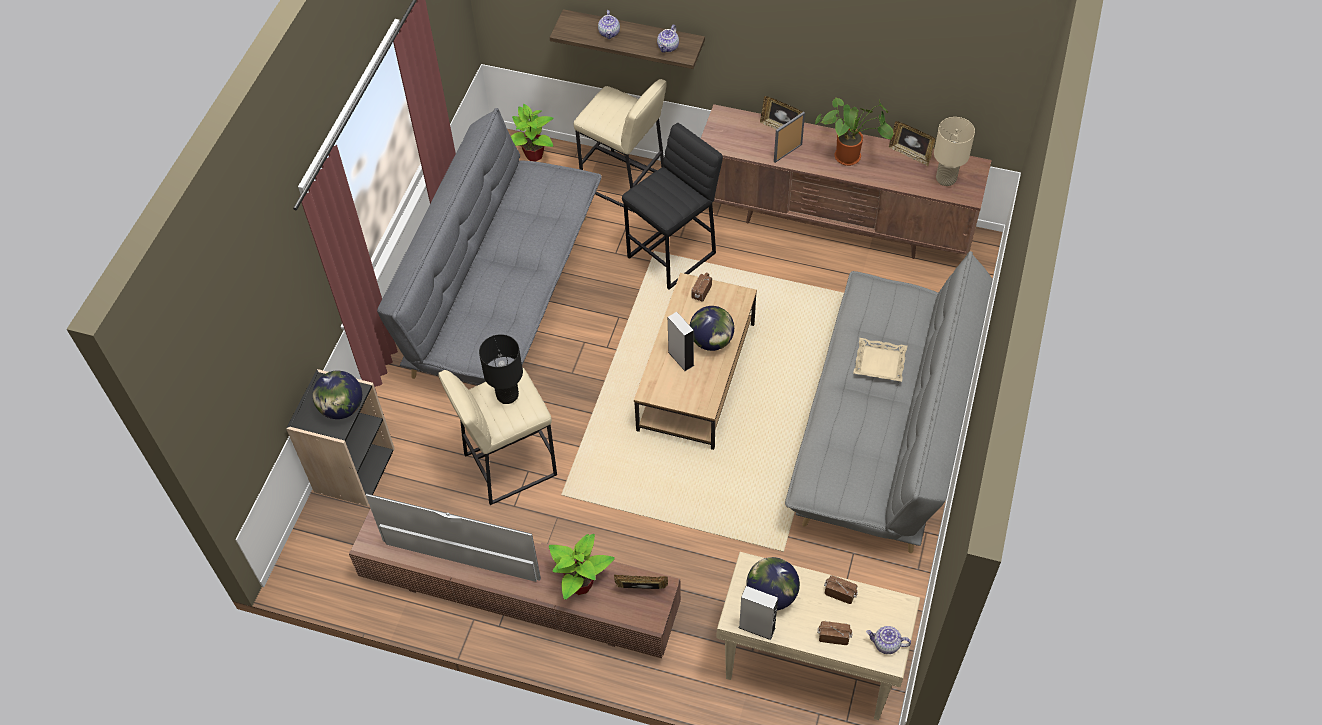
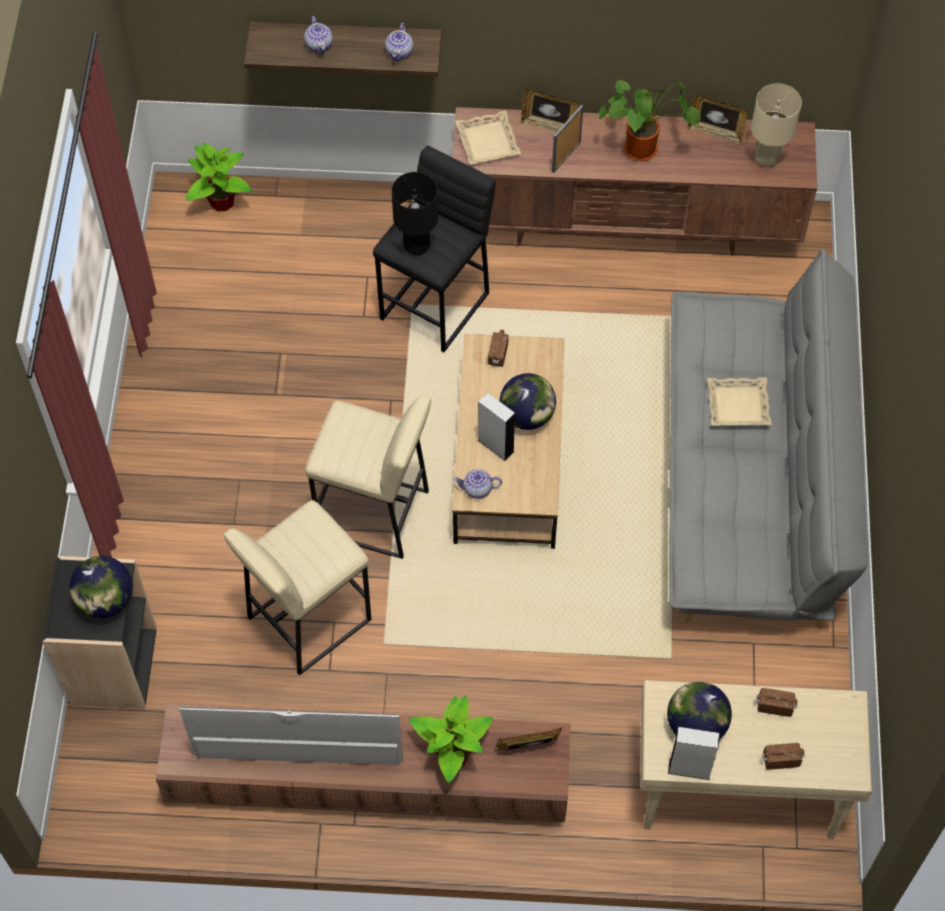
camera: 15 degrees left, 5 degrees up
grey sofa [377,108,602,385] -> none
black table lamp [479,334,523,404] -> black table lamp moved to [392,172,438,255]
beige stool [574,79,667,213] -> beige stool moved to [305,395,431,559]
teapot [866,626,911,654] -> teapot moved to [453,469,502,499]
none -> beige tray [455,110,521,165]

